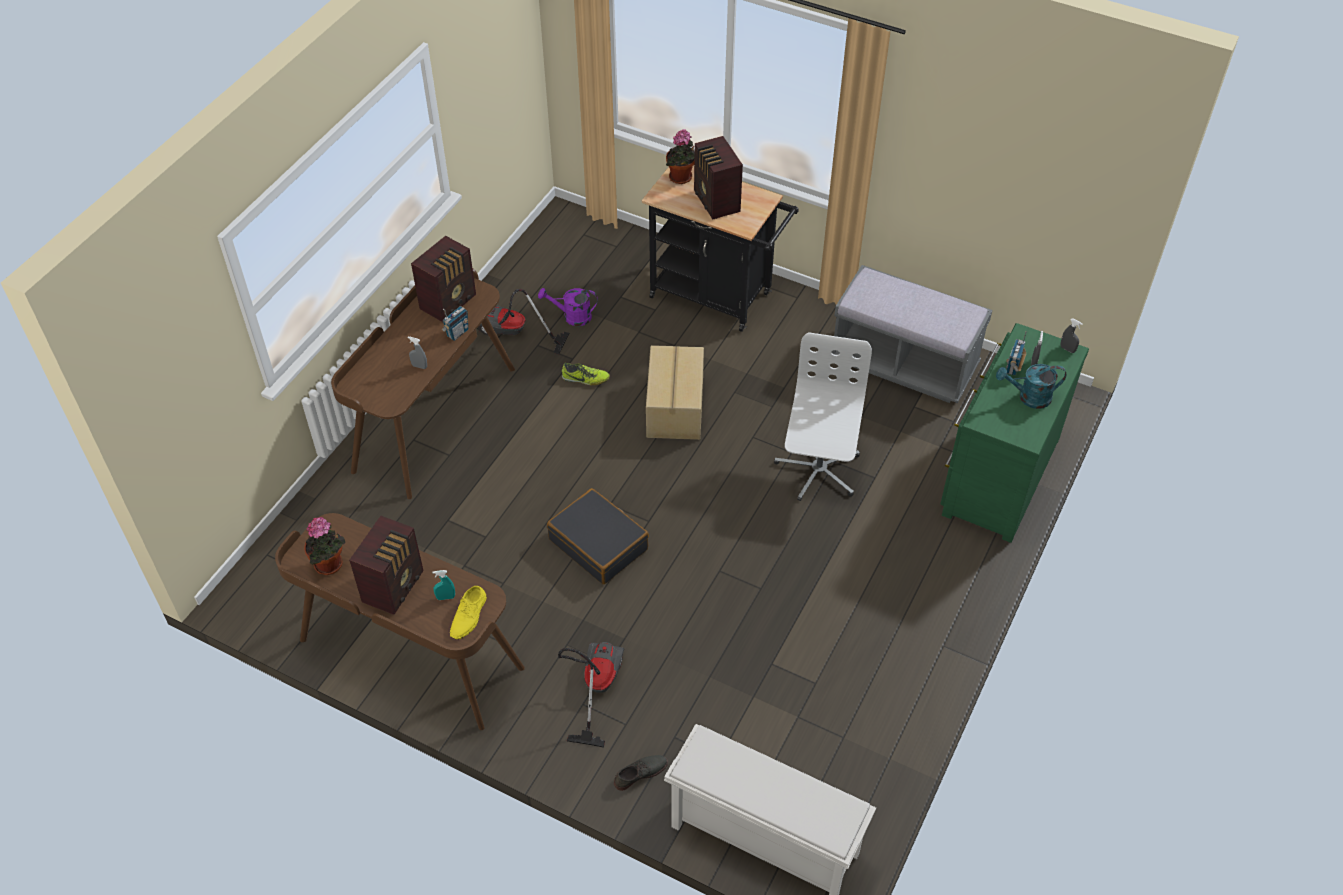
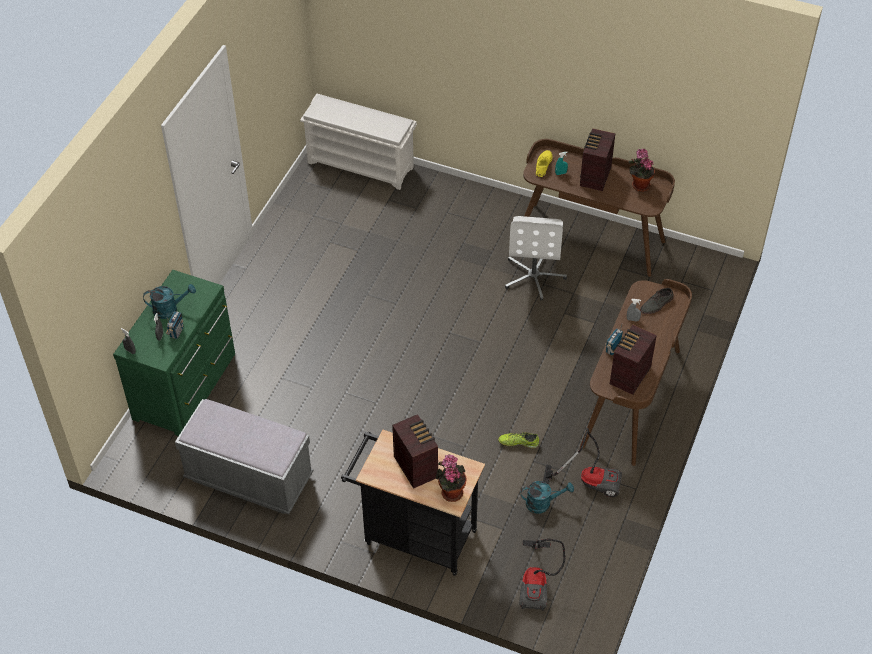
camera: 175 degrees right, 0 degrees up
purple watering can [538,288,598,326] -> turquoise watering can [521,481,574,514]
black suitcase [547,488,649,584] -> none
vacuum cleaner [558,642,624,748] -> vacuum cleaner moved to [519,539,565,611]
grey shoe [614,755,668,791] -> grey shoe moved to [640,288,674,314]
cardboard box [646,345,704,440] -> none
white office chair [774,332,872,501] -> white office chair moved to [505,216,567,300]

